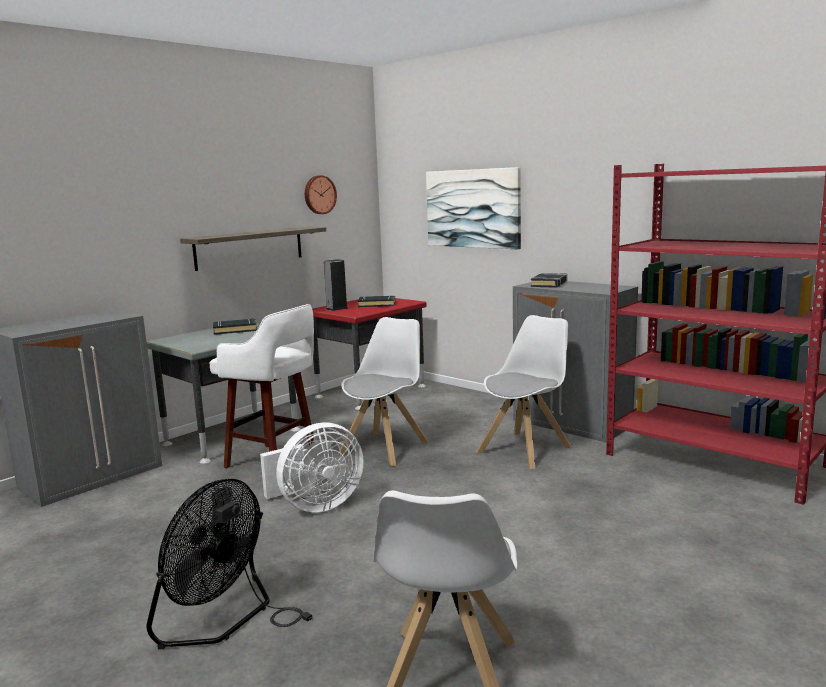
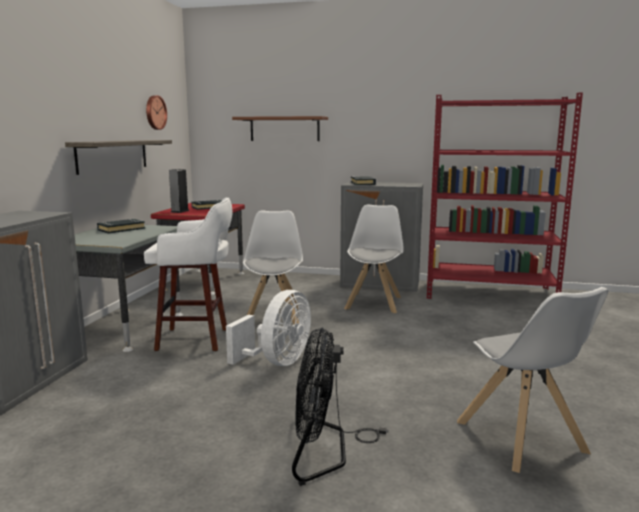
camera: 30 degrees left, 0 degrees up
picture [426,167,521,249] -> brown shelf [232,116,328,141]

